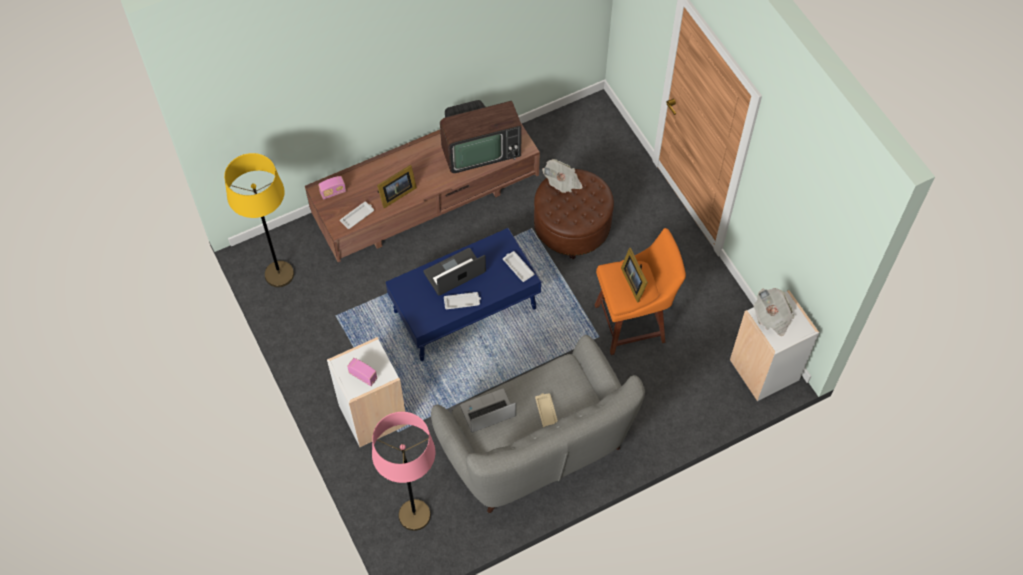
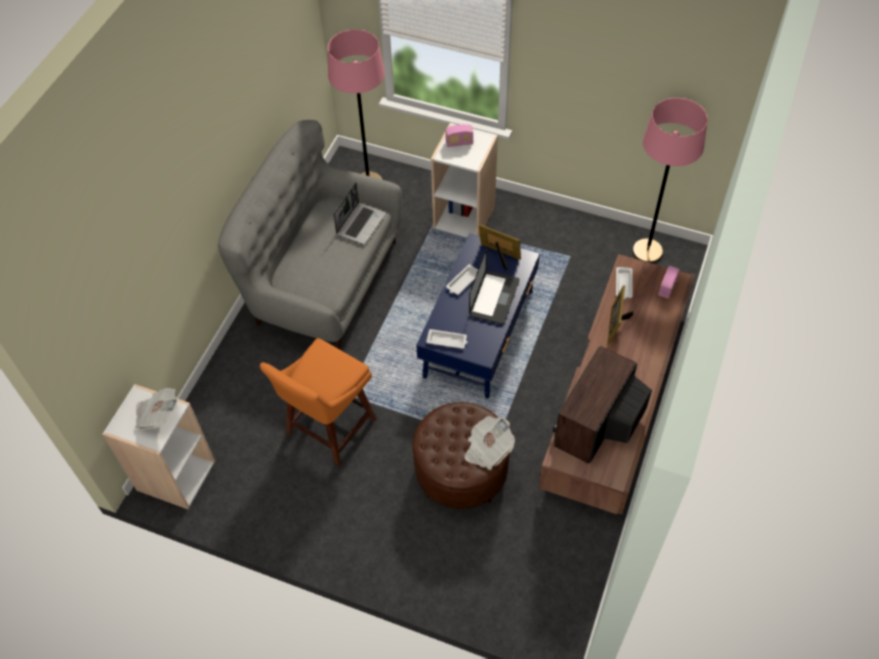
camera: 140 degrees right, 5 degrees down
yellow floor lamp [224,153,294,287] -> pink floor lamp [632,98,708,264]
beige tray [535,393,558,427] -> none
picture frame [621,248,648,303] -> picture frame moved to [479,224,521,271]

